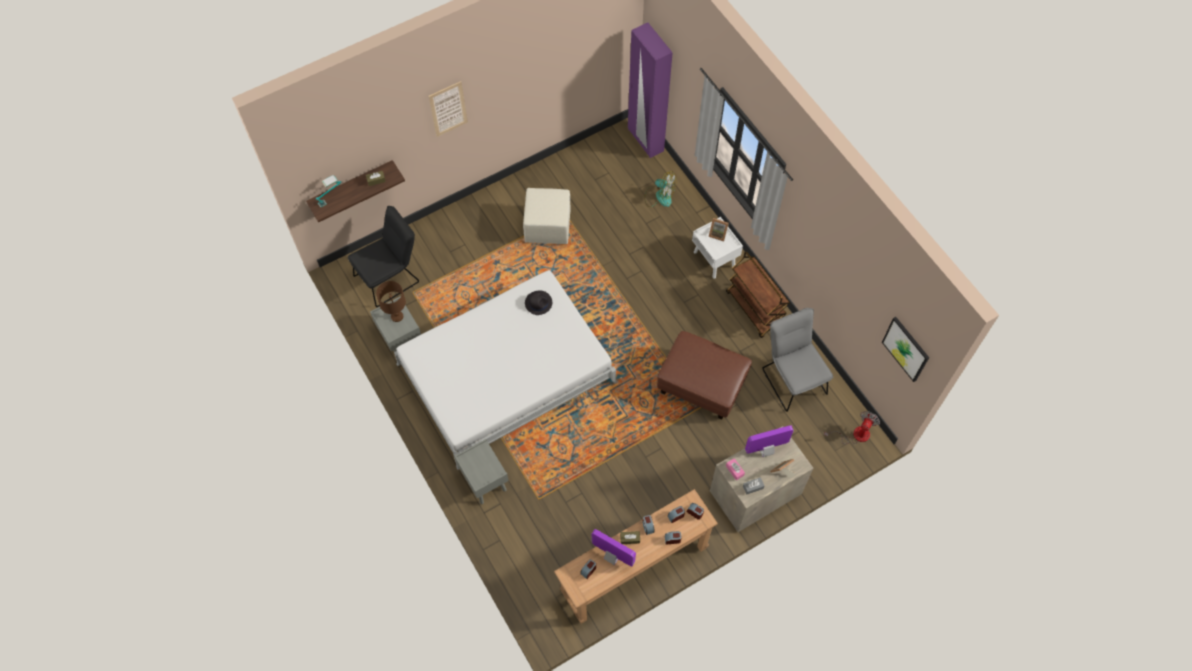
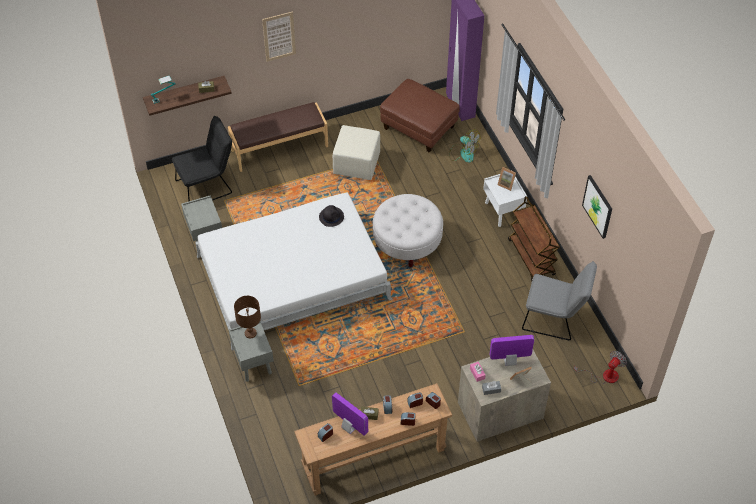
camera: 10 degrees right, 10 degrees down
brown table lamp [376,281,406,322] -> brown table lamp moved to [234,296,261,338]
brown ottoman [657,331,752,419] -> brown ottoman moved to [380,79,460,153]
grey chair [762,308,833,412] -> grey chair turned 120 degrees clockwise [522,261,597,340]
picture [882,317,929,382] -> picture moved to [582,175,612,239]
none -> brown bench [228,102,328,172]
none -> white ottoman [373,194,443,268]

